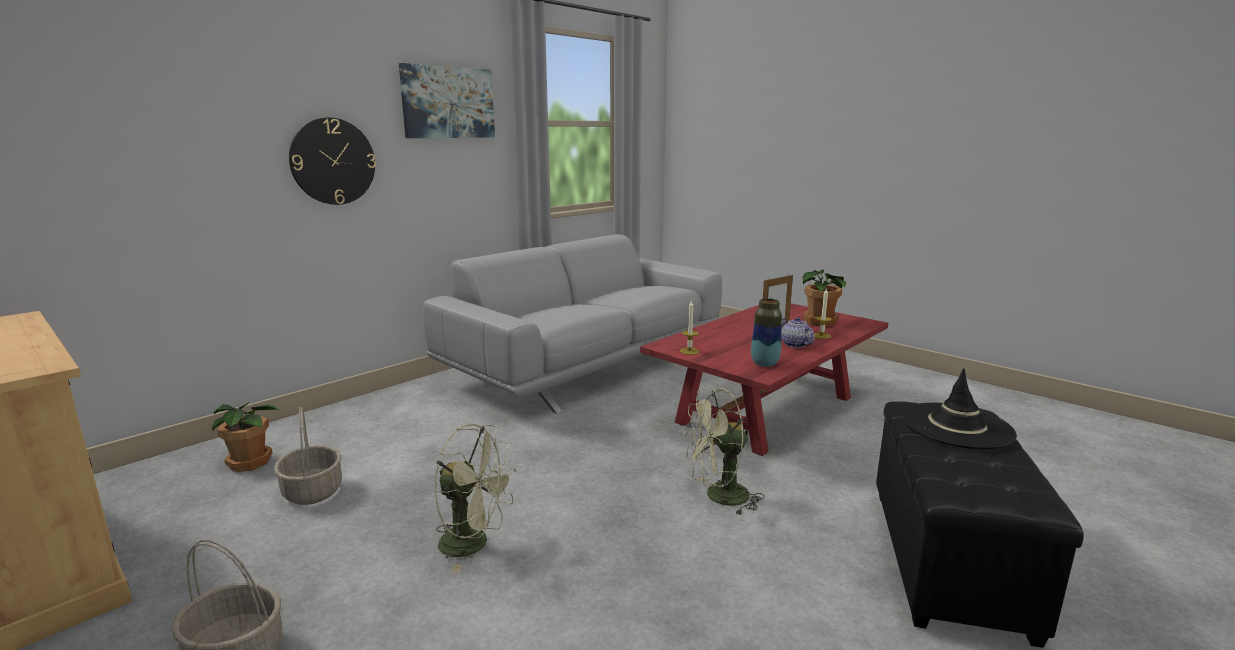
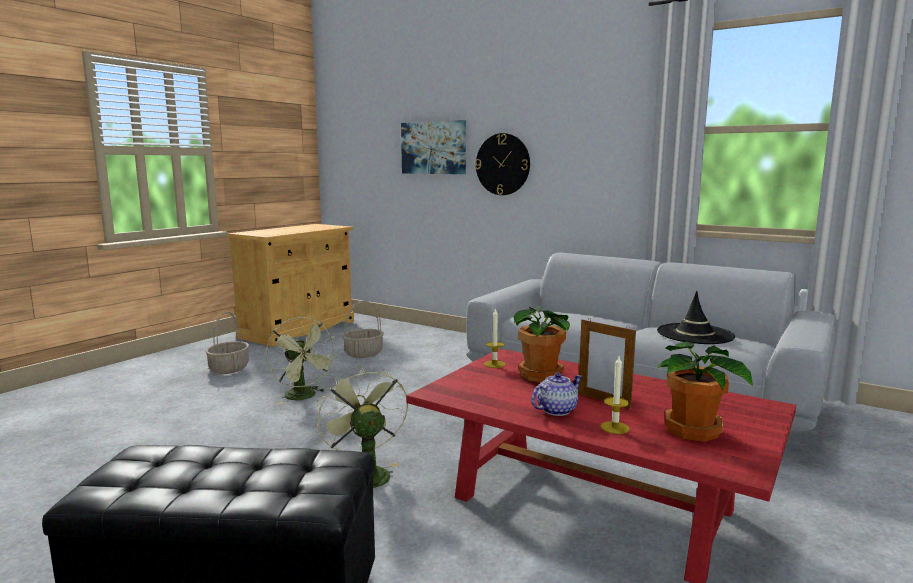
camera: 80 degrees right, 5 degrees down
potted plant [212,402,280,472] -> potted plant moved to [513,306,570,382]
picture [399,63,495,138] -> picture moved to [401,120,466,174]
green fan [434,424,517,572] -> green fan turned 45 degrees counterclockwise [266,317,337,404]
vase [751,298,782,367] -> none
black hat [902,368,1017,449] -> black hat moved to [657,291,735,344]

